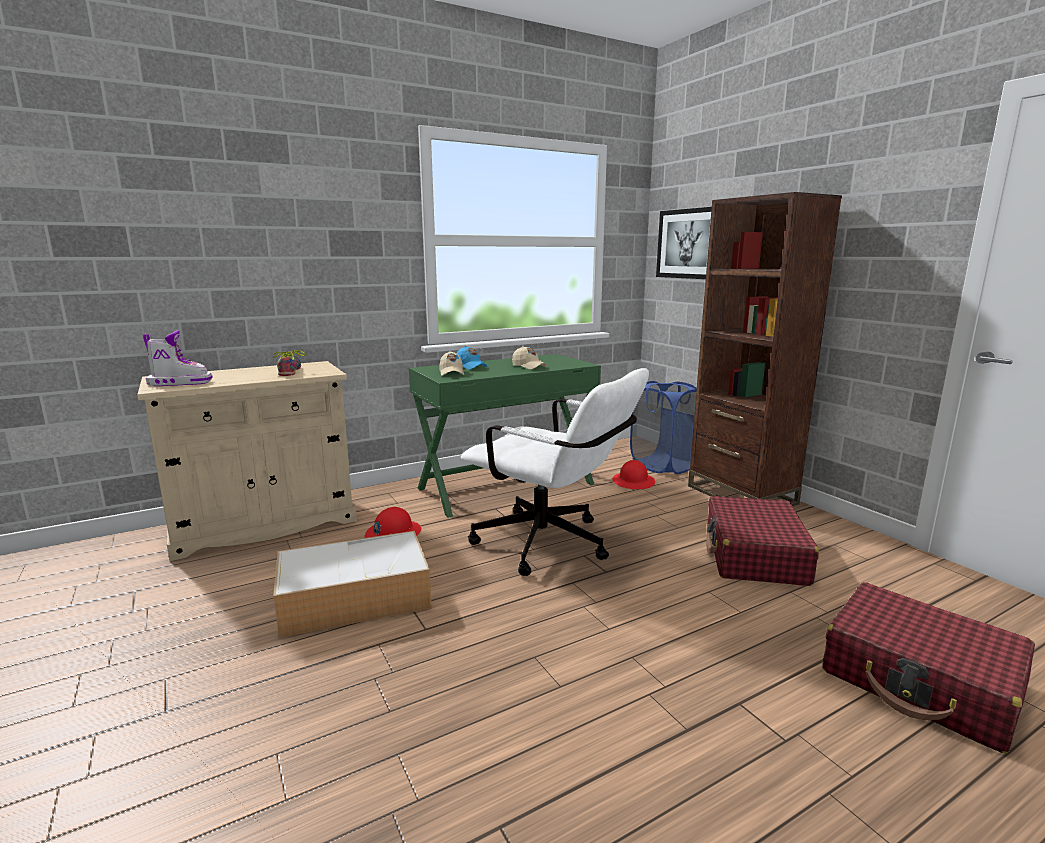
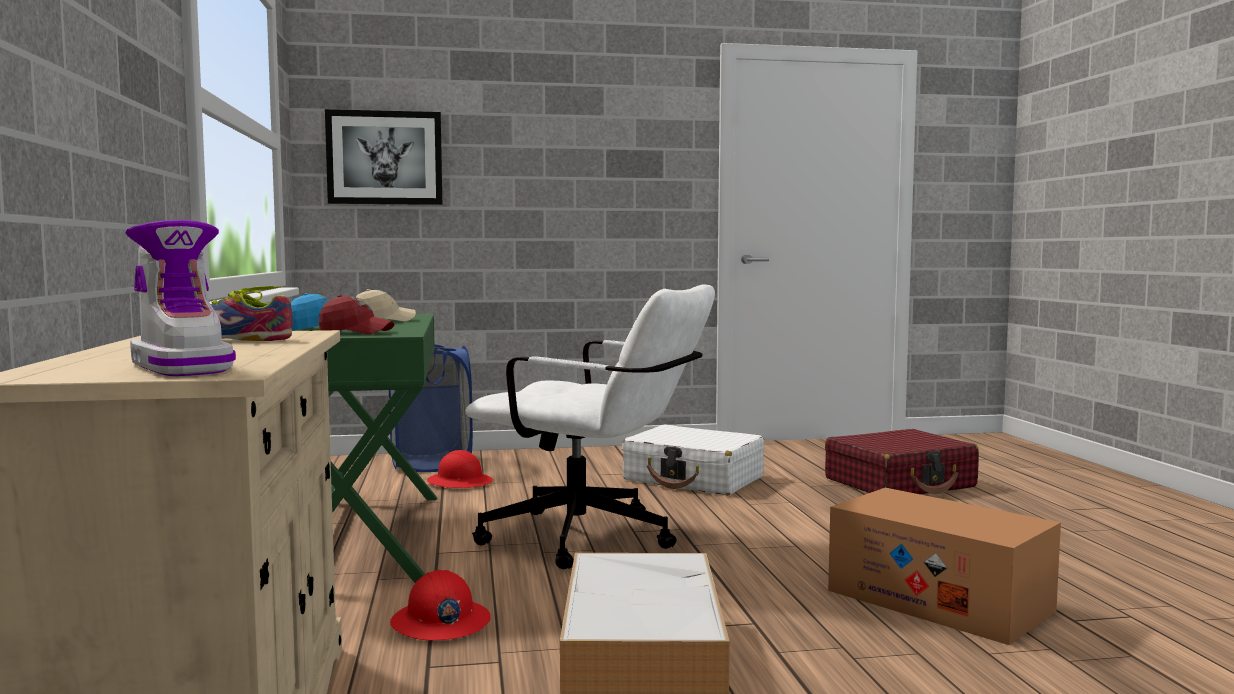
camera: 70 degrees left, 10 degrees down
boot [143,331,213,386] -> boot turned 135 degrees clockwise [125,220,236,376]
beige cap [439,351,464,376] -> red cap [319,295,394,334]
white office chair [461,368,649,576] -> white office chair turned 60 degrees clockwise [465,284,715,569]
brown bookcase [688,192,842,506] -> none
red suitcase [706,496,819,586] -> white suitcase [622,424,764,496]
none -> cardboard box [828,488,1061,645]

